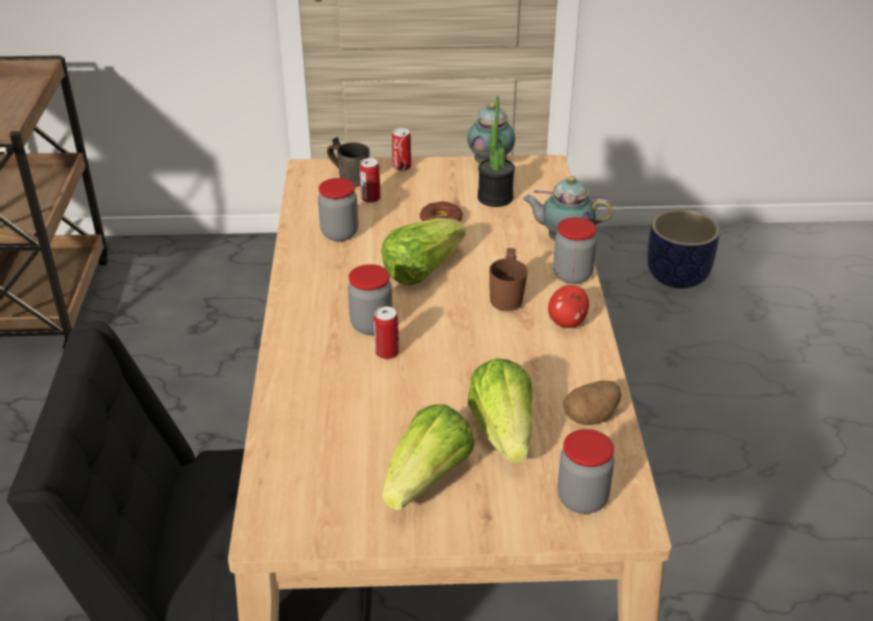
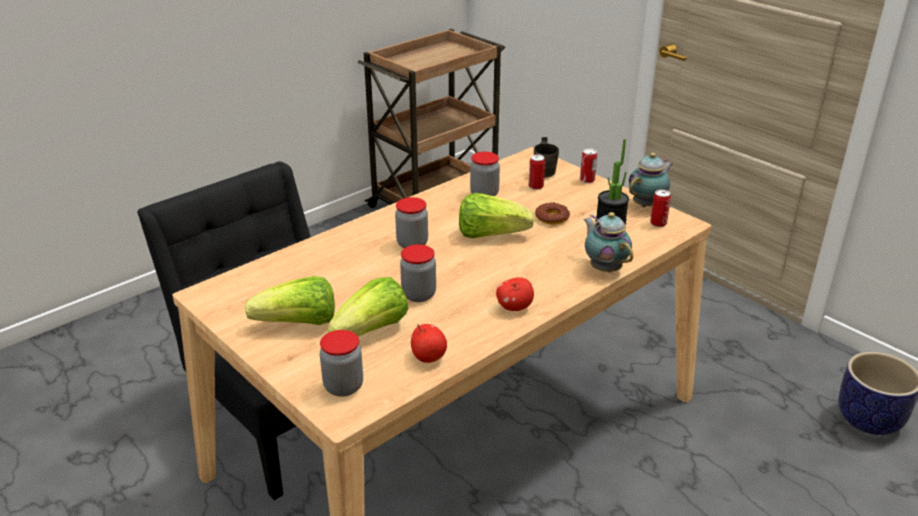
camera: 50 degrees right, 5 degrees down
can [374,307,399,360] -> can moved to [650,189,671,227]
brown mug [489,248,528,311] -> none
jar [553,217,597,284] -> jar moved to [400,244,436,302]
potato [564,380,621,425] -> apple [411,324,447,363]

